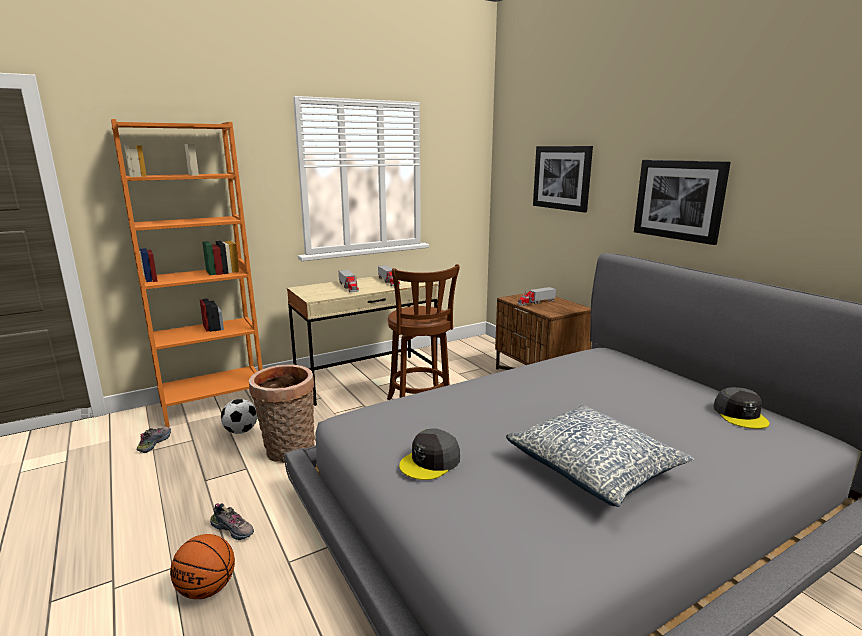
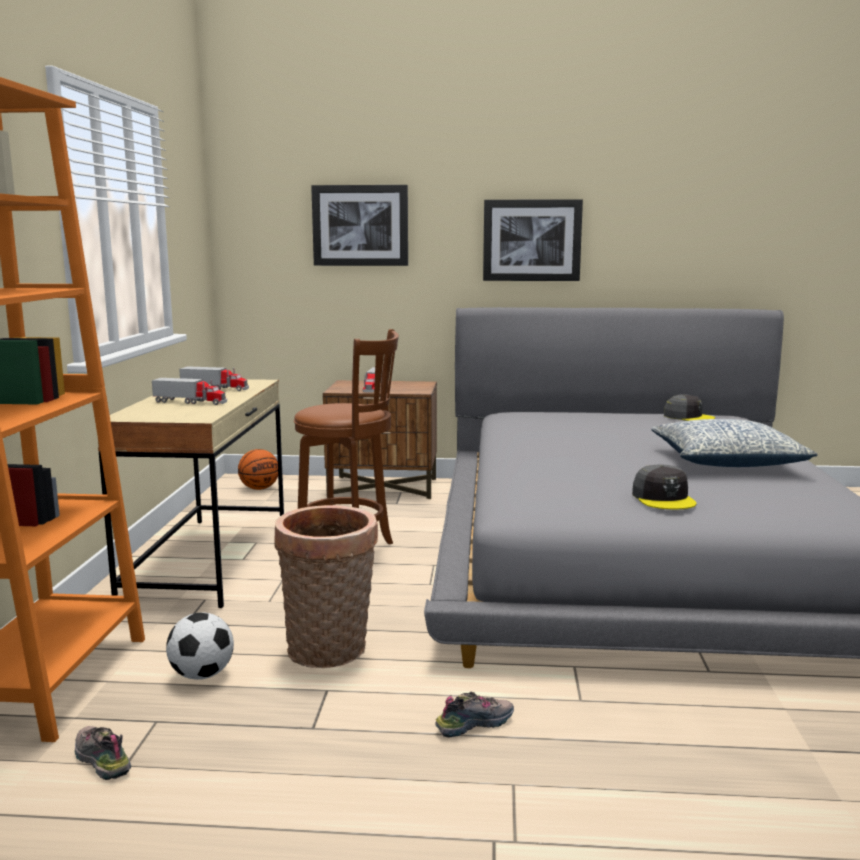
camera: 55 degrees left, 5 degrees down
basketball [170,534,235,599] -> basketball moved to [238,449,278,490]

